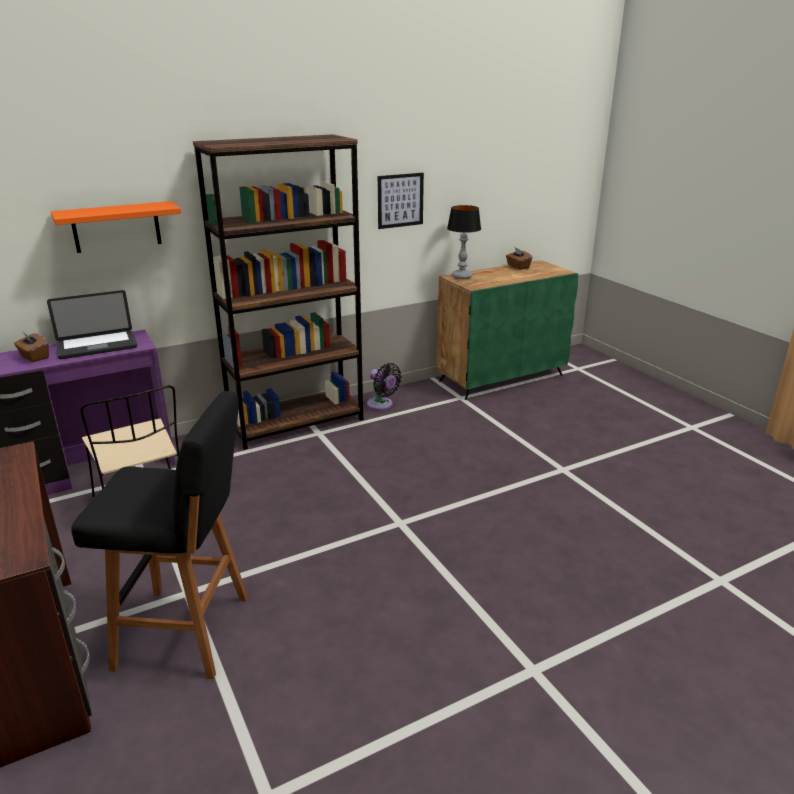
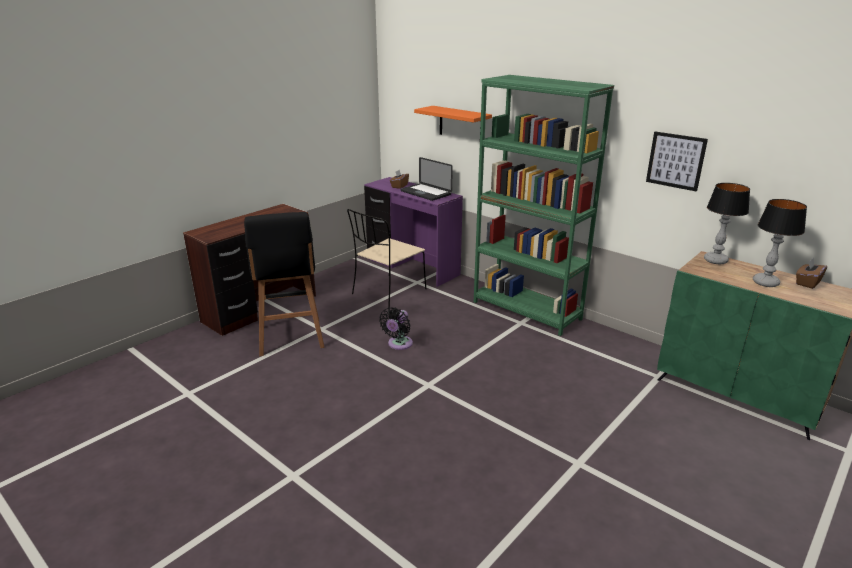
camera: 70 degrees right, 0 degrees up
brown bookcase [193,134,363,450] -> green bookcase [474,75,614,336]
black fan [367,363,402,410] -> black fan moved to [379,307,413,350]
none -> table lamp [753,199,807,287]

